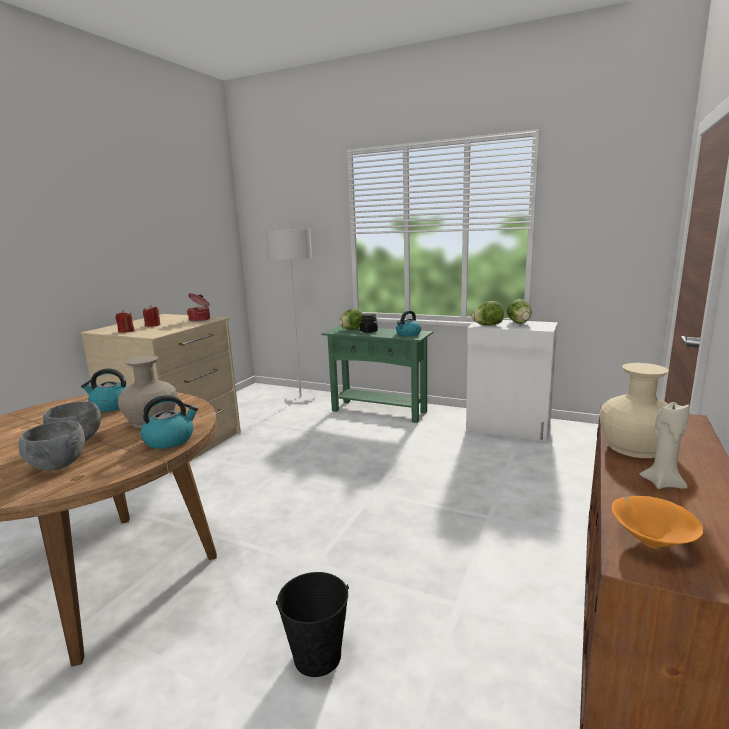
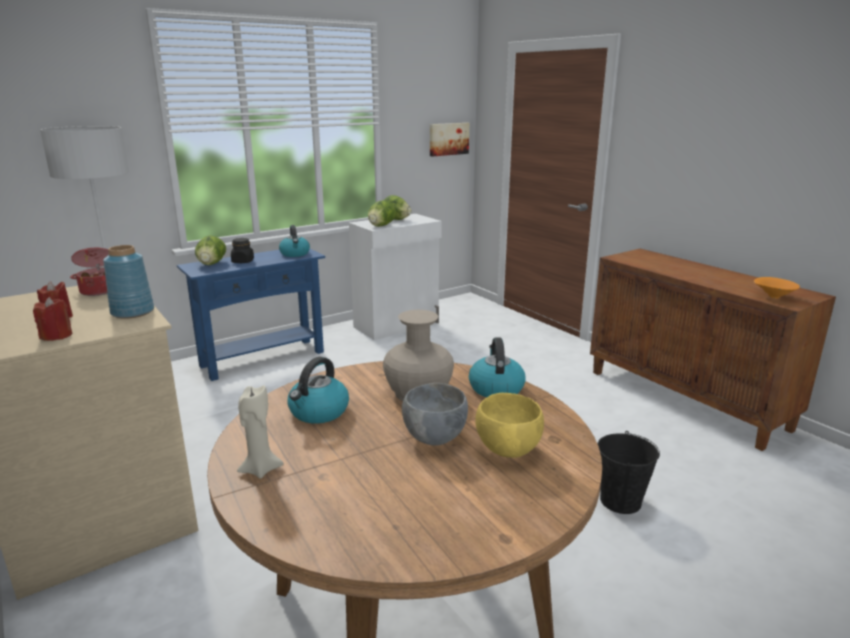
camera: 60 degrees left, 5 degrees up
grey bowl [18,421,85,471] -> yellow bowl [475,393,544,458]
green console table [321,326,433,423] -> blue console table [177,249,325,381]
beige vase [599,363,669,458] -> none
beige candle [639,402,690,489] -> beige candle moved to [237,385,284,479]
none -> blue vase [103,245,154,319]
none -> picture [430,123,469,157]

